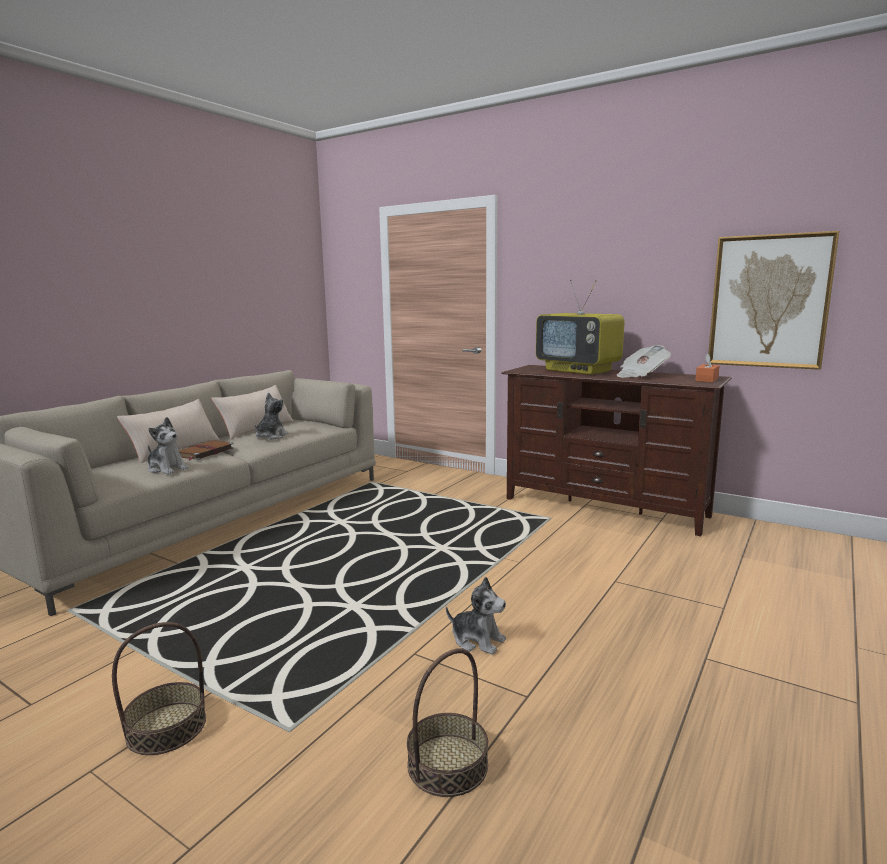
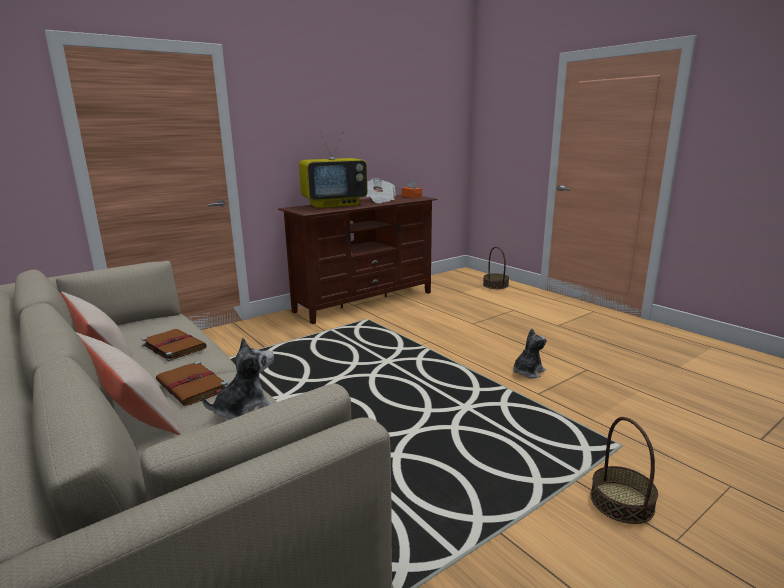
camera: 70 degrees left, 5 degrees up
plush toy [255,392,288,440] -> brown book [142,329,207,362]
basket [407,648,488,797] -> basket moved to [483,247,509,289]
picture [707,231,839,370] -> none

